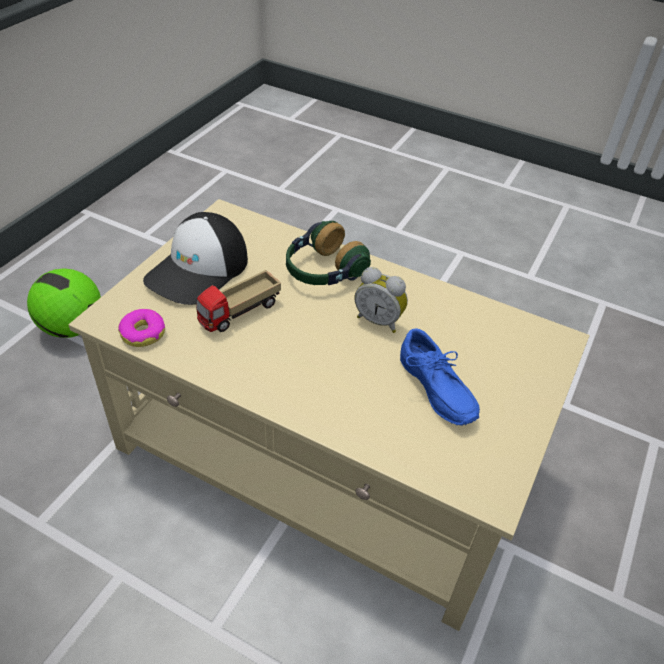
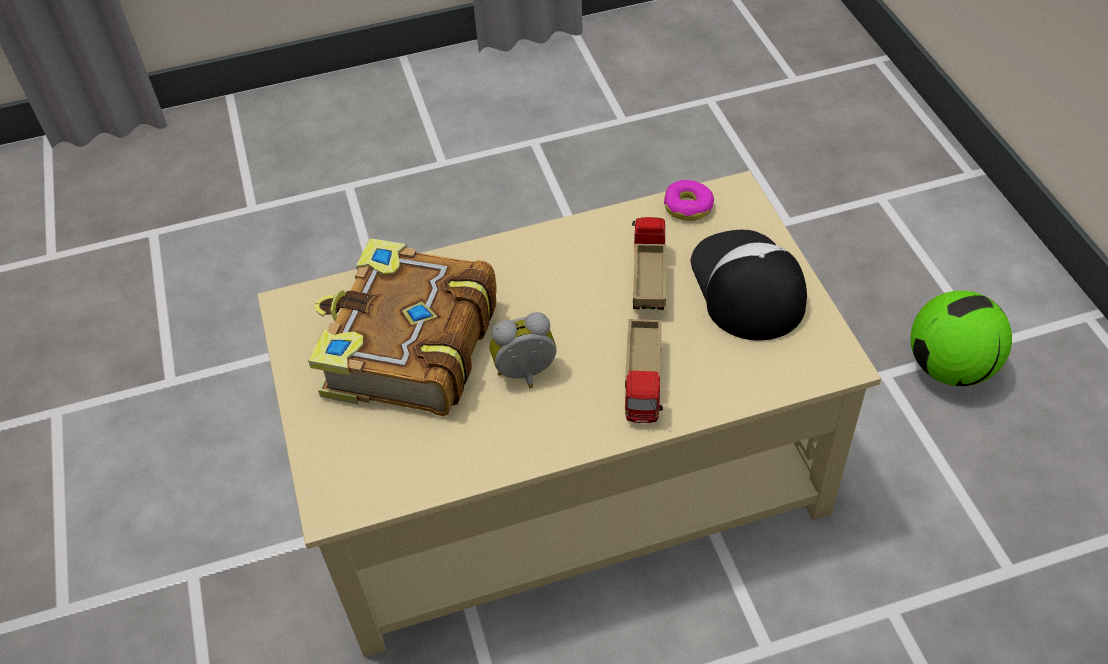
camera: 140 degrees right, 5 degrees up
headphones [286,221,371,285] -> toy truck [625,319,663,423]
blue shoe [400,329,480,426] -> book [308,238,497,416]

